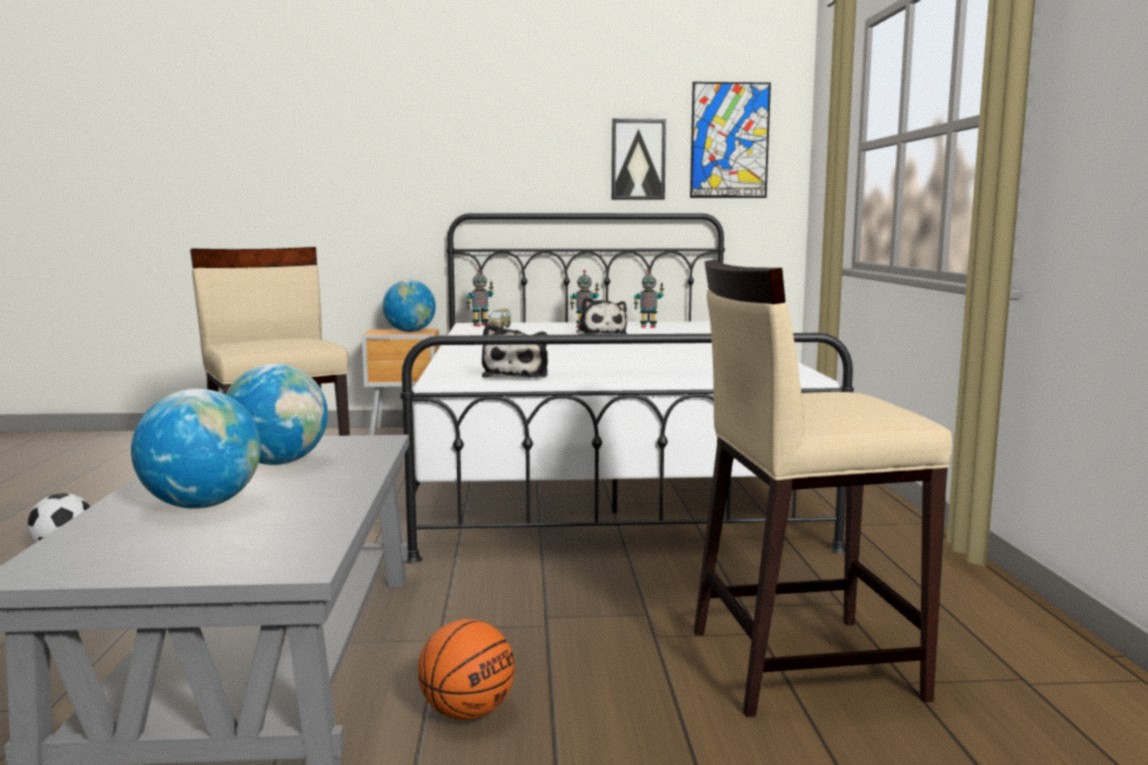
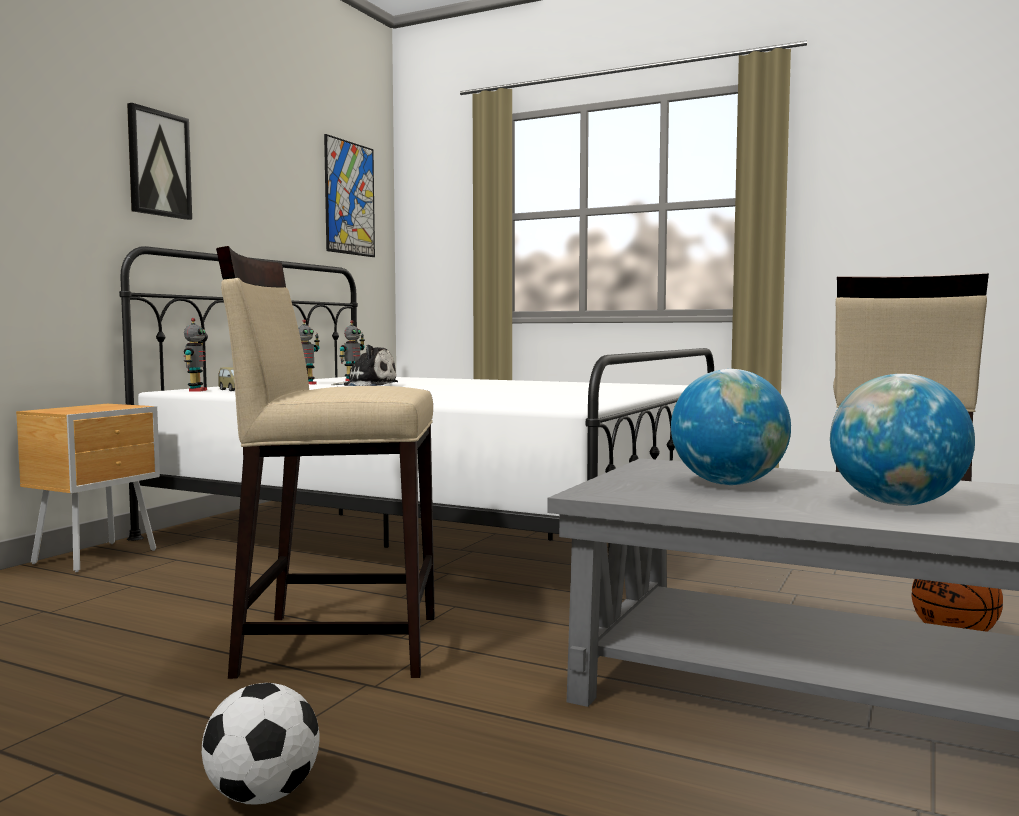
camera: 60 degrees left, 5 degrees down
globe [383,280,436,332] -> none
plush toy [482,324,548,378] -> none
picture [611,119,666,200] -> picture moved to [127,103,192,220]

